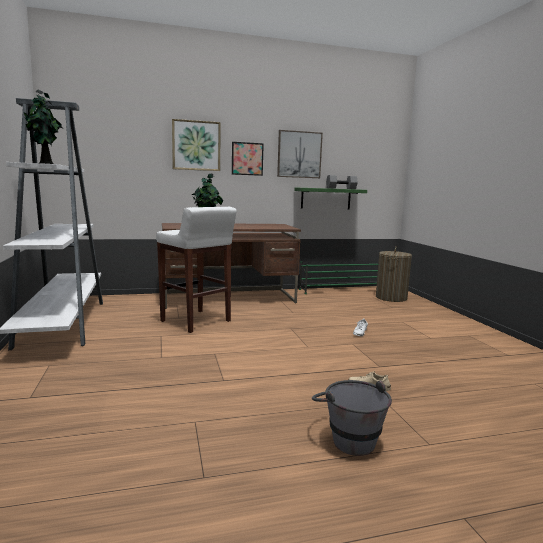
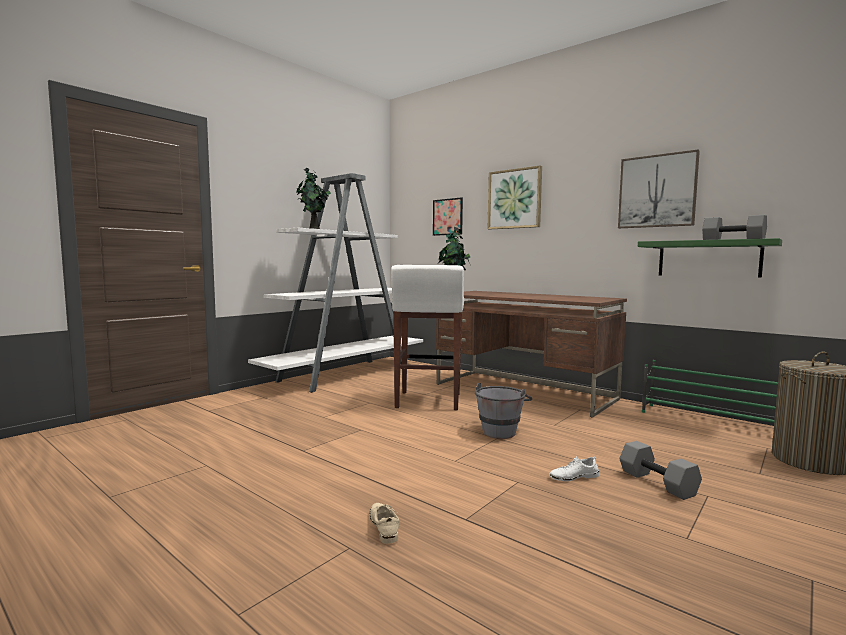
camera: 55 degrees right, 5 degrees down
picture [232,142,264,176] -> picture moved to [433,197,463,236]
grey bucket [312,380,392,456] -> grey bucket moved to [475,383,532,439]
none -> grey dumbbell [619,441,702,500]

